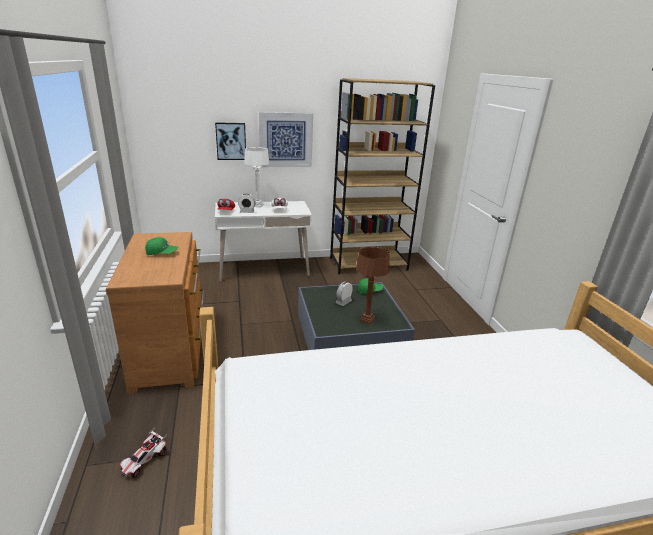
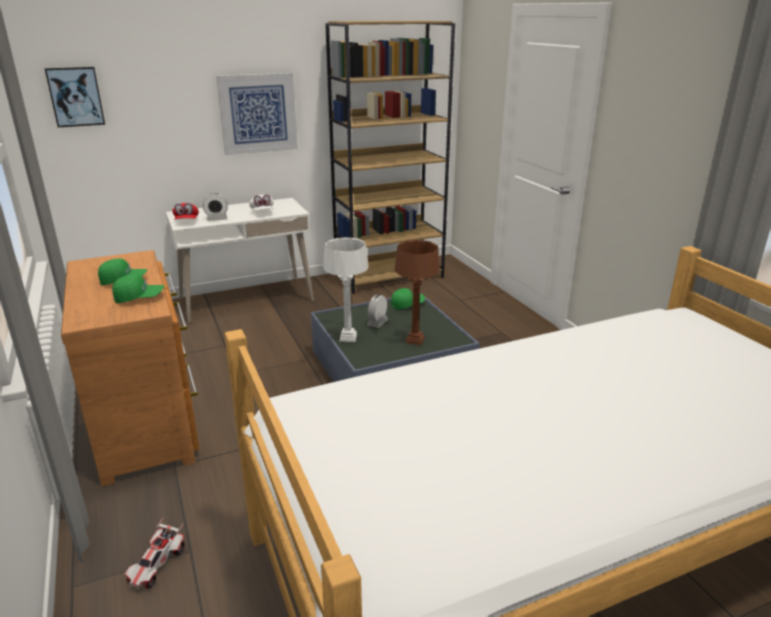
camera: 10 degrees left, 0 degrees up
picture [215,122,246,160] -> picture moved to [45,67,105,127]
white table lamp [244,147,269,208] -> white table lamp moved to [323,237,369,342]
none -> green cap [112,274,164,303]

